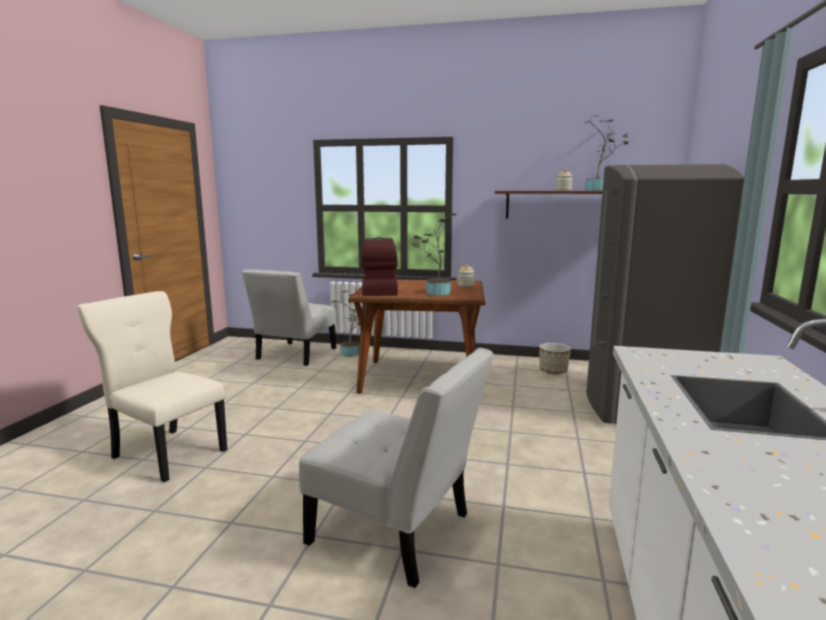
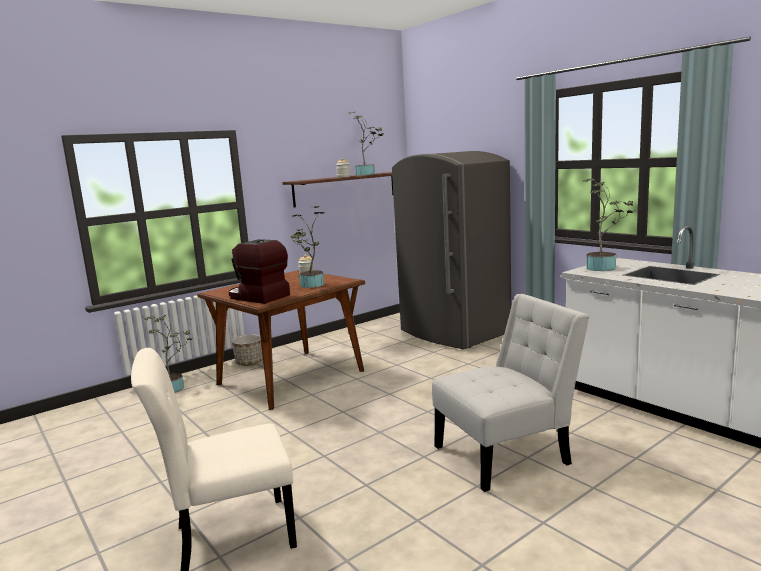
camera: 50 degrees left, 0 degrees up
white chair [242,269,336,366] -> none
planter [539,343,571,374] -> planter moved to [232,335,263,366]
none -> potted plant [583,178,634,271]

